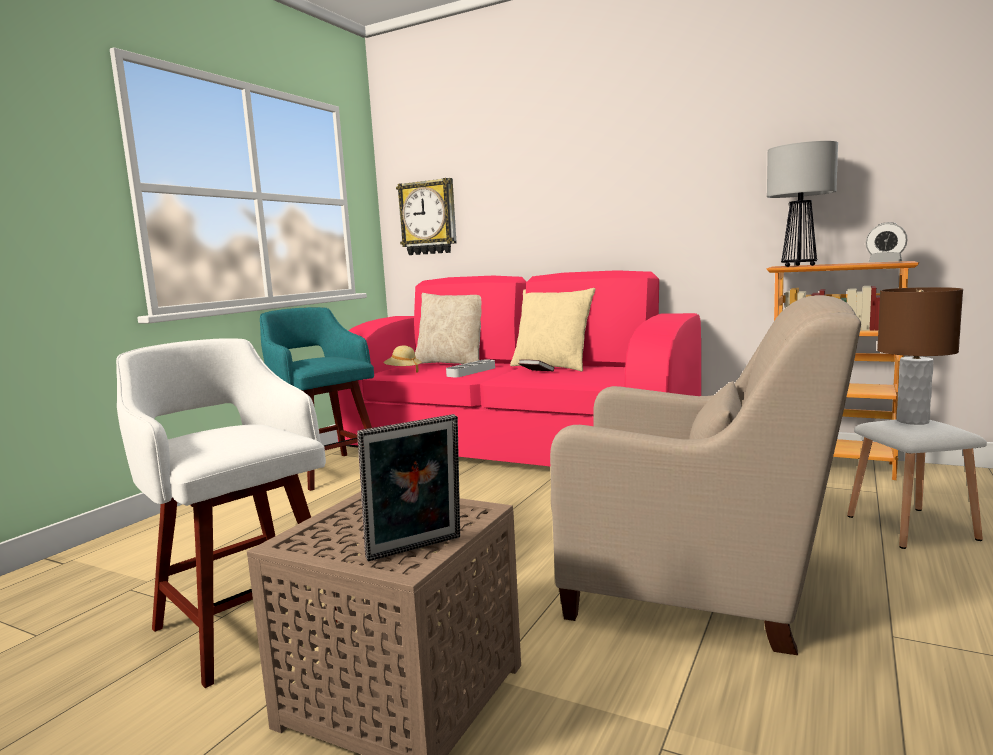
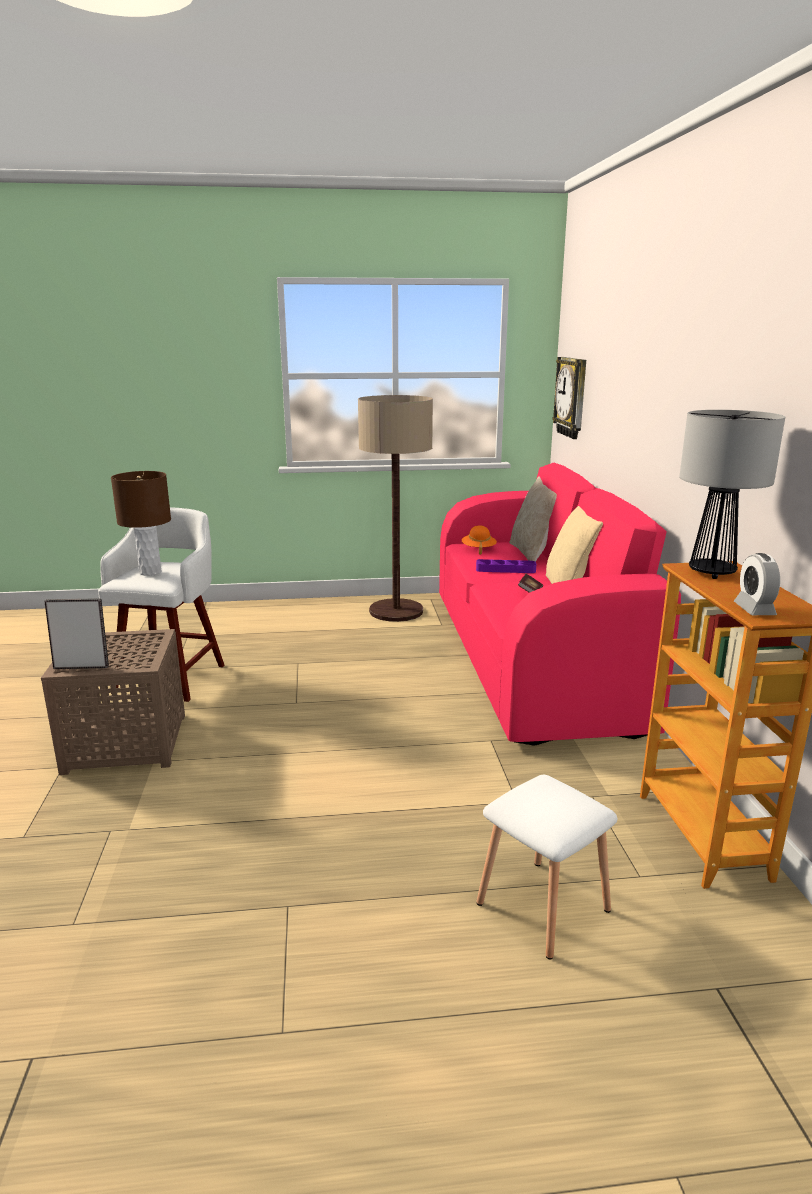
camera: 55 degrees right, 10 degrees up
turquoise stool [260,307,374,491] -> floor lamp [358,395,433,622]
picture frame [357,414,460,561] -> picture frame turned 150 degrees clockwise [44,598,109,669]
beige hat [383,346,422,373] -> orange hat [462,525,497,555]
grey tray [446,359,495,377] -> purple tray [476,559,536,573]
beige armchair [550,295,861,655] -> none
brown table lamp [877,287,963,425] -> brown table lamp moved to [111,471,171,576]

